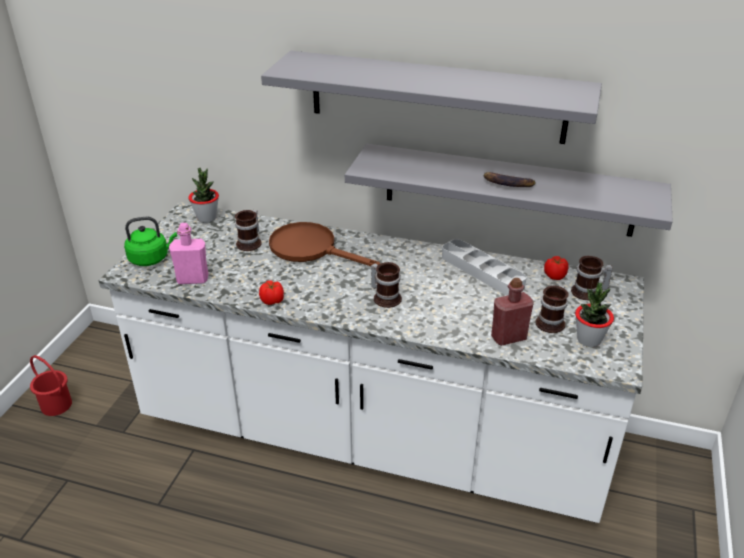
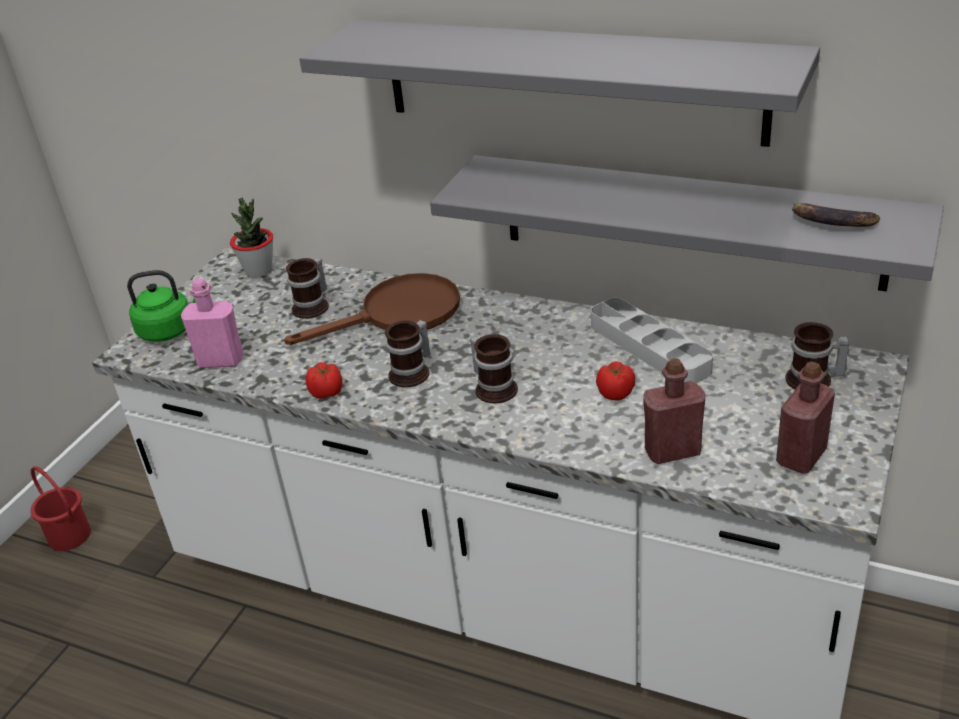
camera: 10 degrees right, 0 degrees up
brown frying pan [269,222,380,266] -> brown frying pan turned 120 degrees clockwise [284,273,460,345]
banana [484,172,536,187] -> banana moved to [792,203,880,227]
mug [535,285,569,333] -> mug moved to [385,320,430,388]
tomato [544,256,569,280] -> tomato moved to [596,361,635,401]
potted plant [575,283,614,347] -> red bottle [776,361,835,473]

